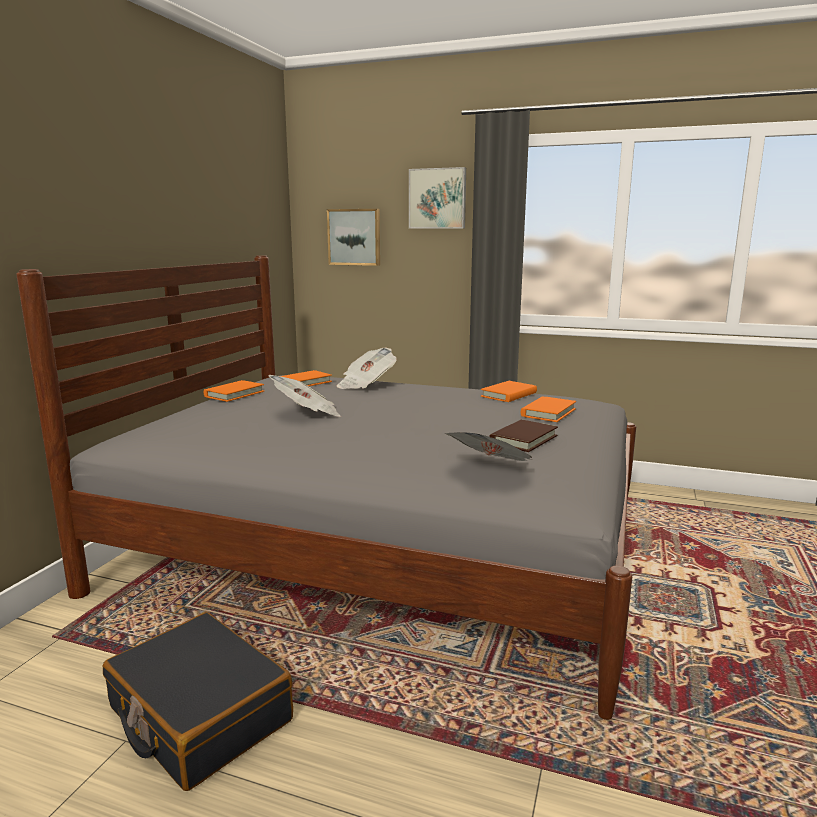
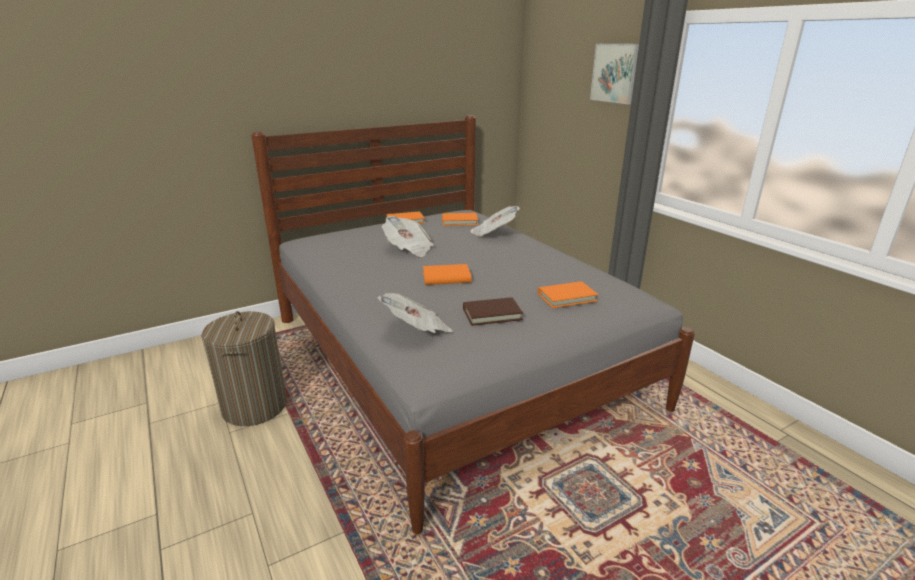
camera: 40 degrees right, 10 degrees up
black suitcase [103,612,293,791] -> laundry basket [202,311,287,426]
picture [327,209,380,266] -> none
orange book [481,381,537,402] -> orange book moved to [423,264,472,285]

